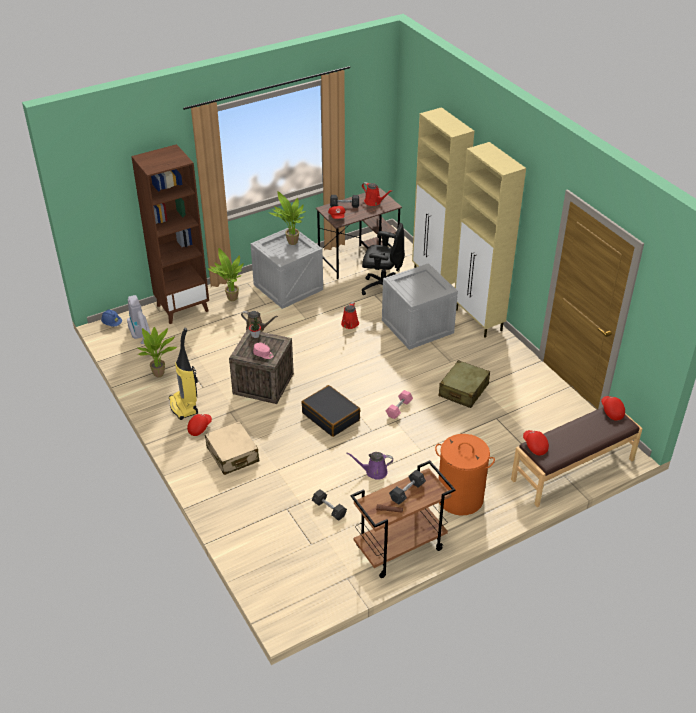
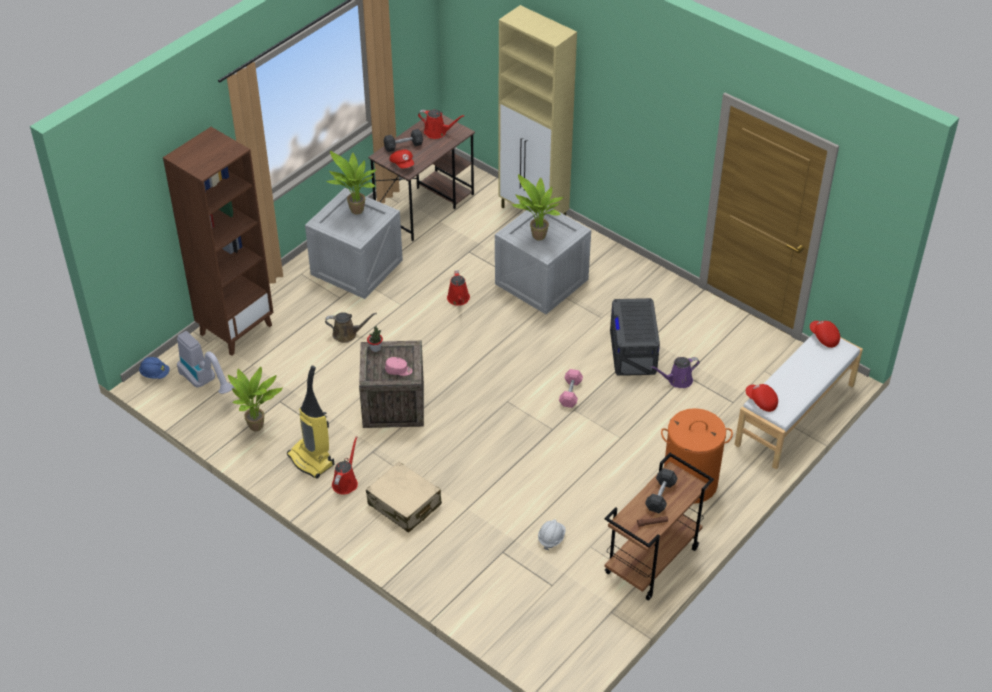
camera: 20 degrees left, 5 degrees up
red cap [187,414,212,436] -> red watering can [332,436,358,495]
potted plant [208,248,244,301] -> potted plant moved to [511,174,563,241]
black suitcase [302,385,360,437] -> none
grey dumbbell [312,489,347,521] -> white hard hat [538,519,566,550]
purple watering can [346,452,393,480] -> purple watering can moved to [651,357,700,388]
black office chair [362,223,405,295] -> none
beige suitcase [439,360,490,408] -> grey storage box [610,298,660,376]
beige cabinet [455,142,526,337] -> none
brown bench [511,407,643,507] -> white bench [734,333,863,469]

